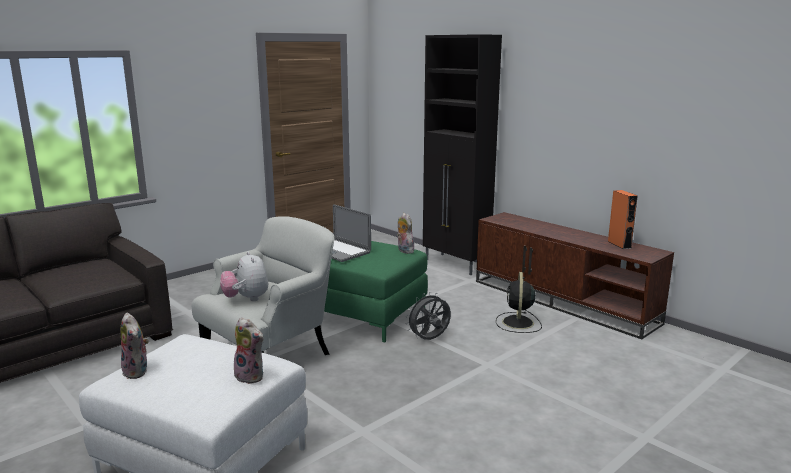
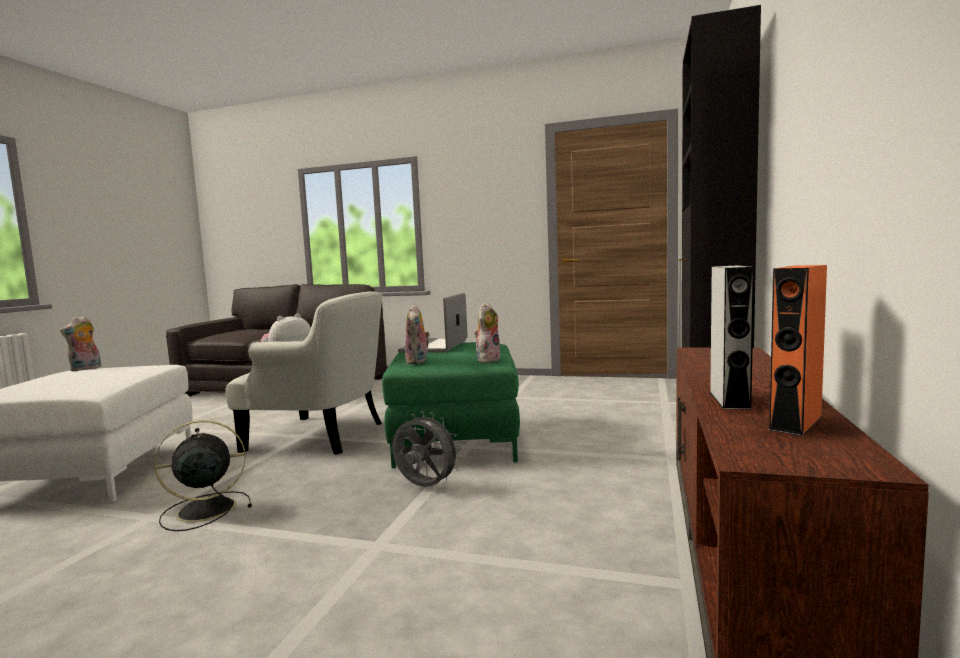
camera: 60 degrees right, 10 degrees down
plush toy [234,317,264,384] -> plush toy moved to [405,304,430,364]
black fan [496,272,542,333] -> black fan moved to [154,420,252,531]
none -> grey speaker [710,266,754,409]

